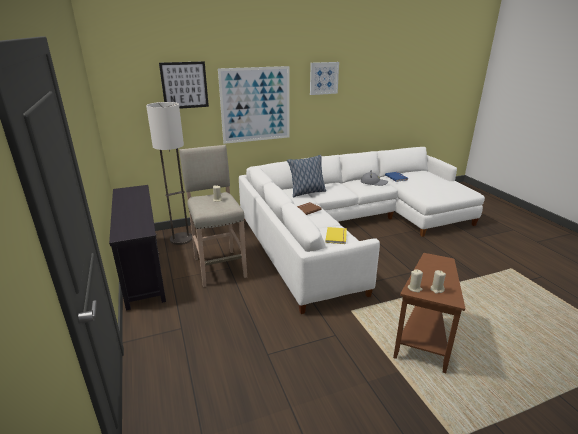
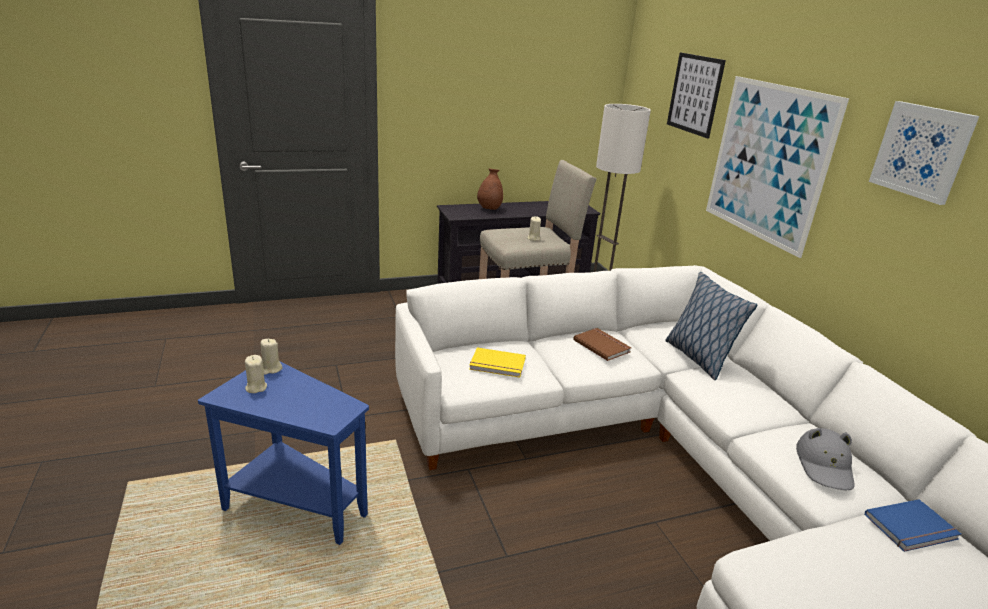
camera: 90 degrees right, 0 degrees up
brown side table [393,253,465,373] -> blue side table [198,362,369,545]
none -> brown vase [477,169,503,210]

